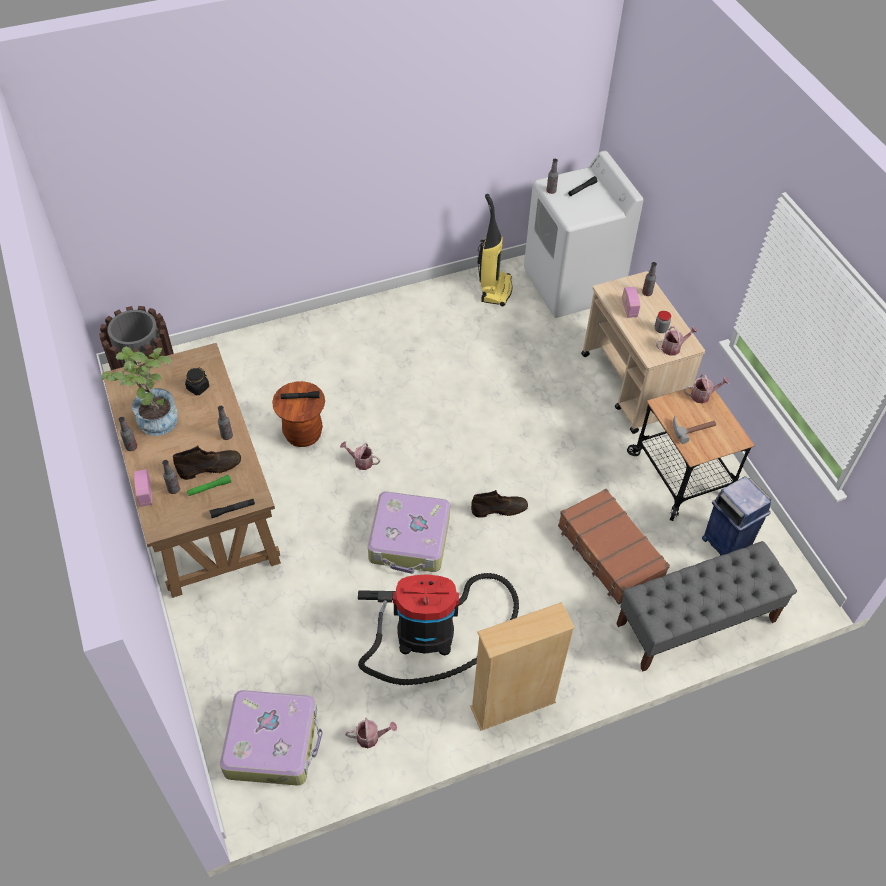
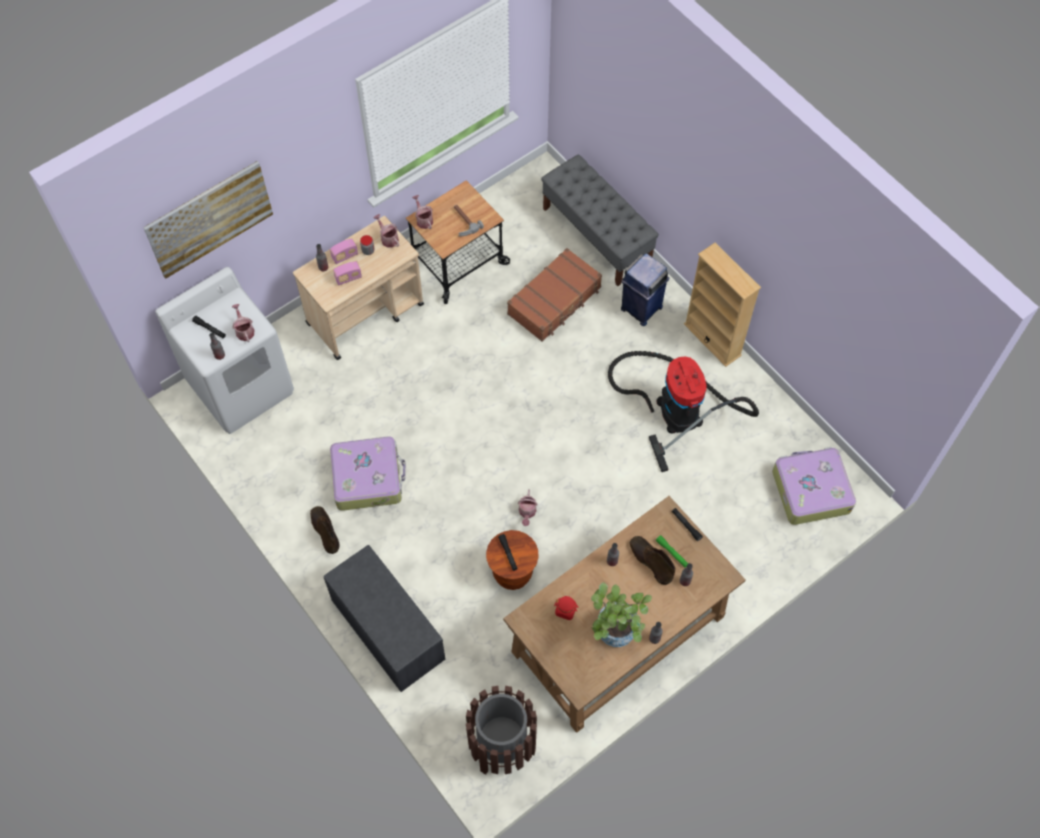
camera: 105 degrees left, 10 degrees up
radio [134,469,153,507] -> radio moved to [330,239,358,264]
black jar [185,367,209,395] -> red jar [554,596,579,620]
watering can [345,718,397,748] -> watering can moved to [232,304,254,342]
suitcase [368,492,450,574] -> suitcase moved to [330,436,405,511]
brown boot [471,490,528,518] -> brown boot moved to [310,506,340,554]
vacuum cleaner [477,194,512,306] -> none
blue trash can [702,476,771,555] -> blue trash can moved to [621,253,670,326]
none -> picture [143,161,273,279]
none -> grey bench [323,545,445,692]

